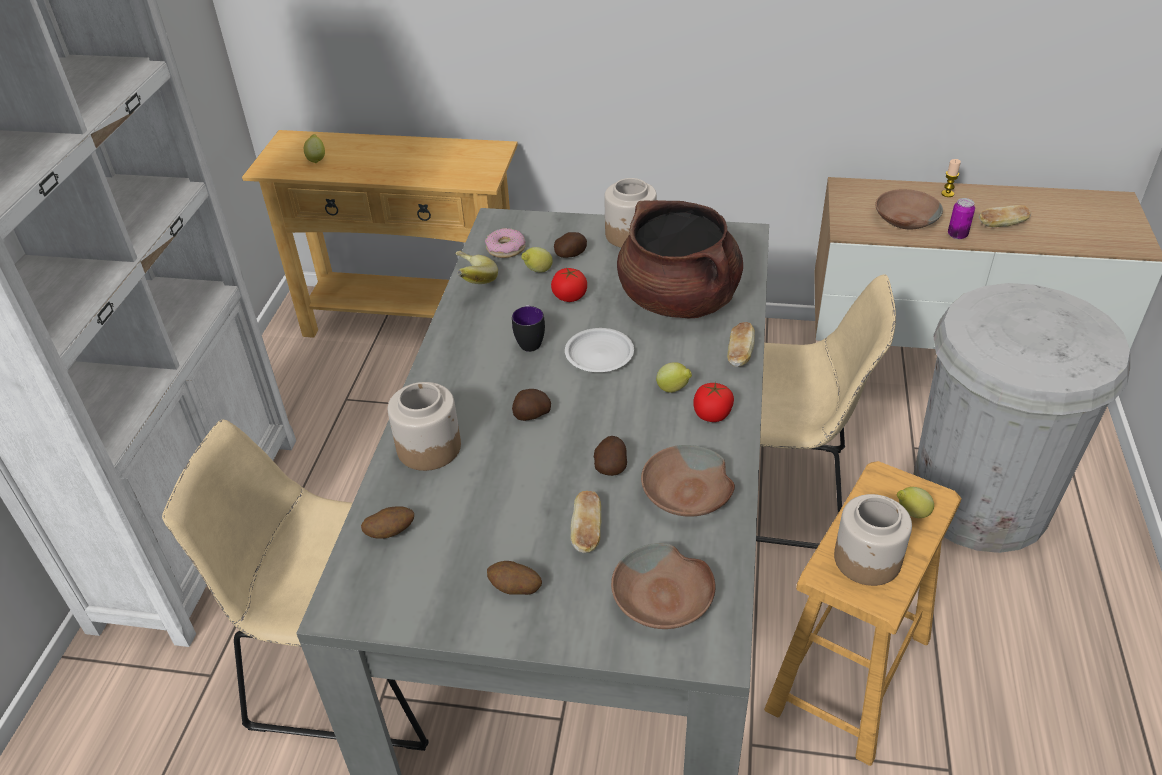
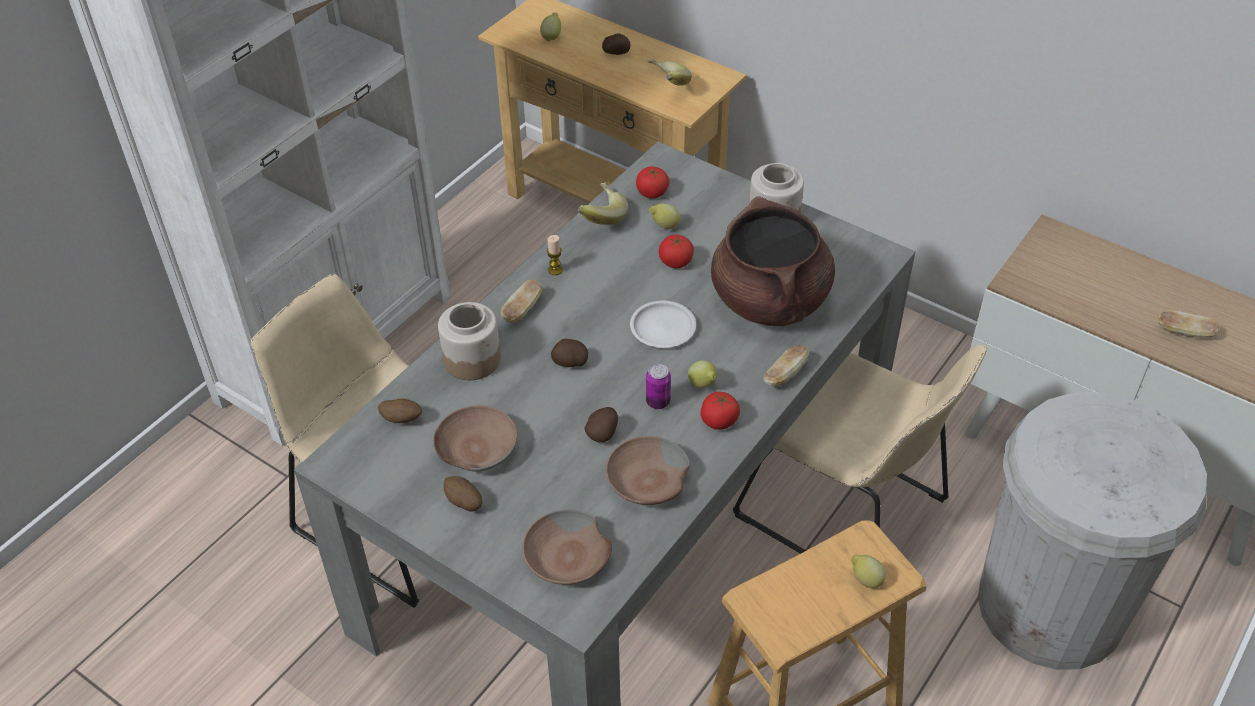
camera: 25 degrees right, 5 degrees up
donut [485,228,525,258] -> tomato [636,166,669,199]
mug [512,305,545,352] -> none
potato [554,232,587,258] -> potato moved to [602,33,630,55]
bread [570,491,601,553] -> bread moved to [501,279,543,322]
jar [834,494,912,586] -> none
brown bowl [875,189,943,230] -> brown bowl moved to [434,405,517,472]
candle [941,159,961,197] -> candle moved to [547,235,563,275]
can [948,198,975,239] -> can moved to [646,364,671,409]
none -> banana [648,58,692,86]

